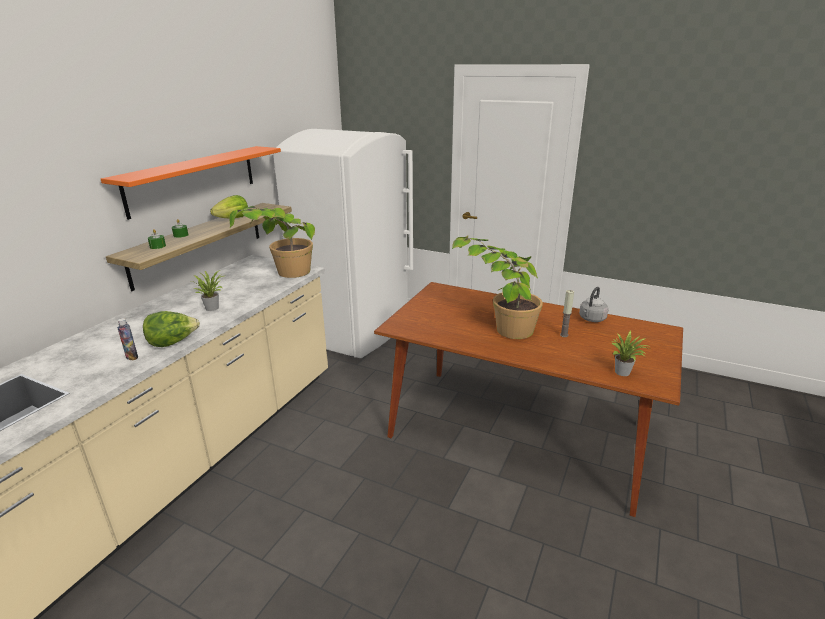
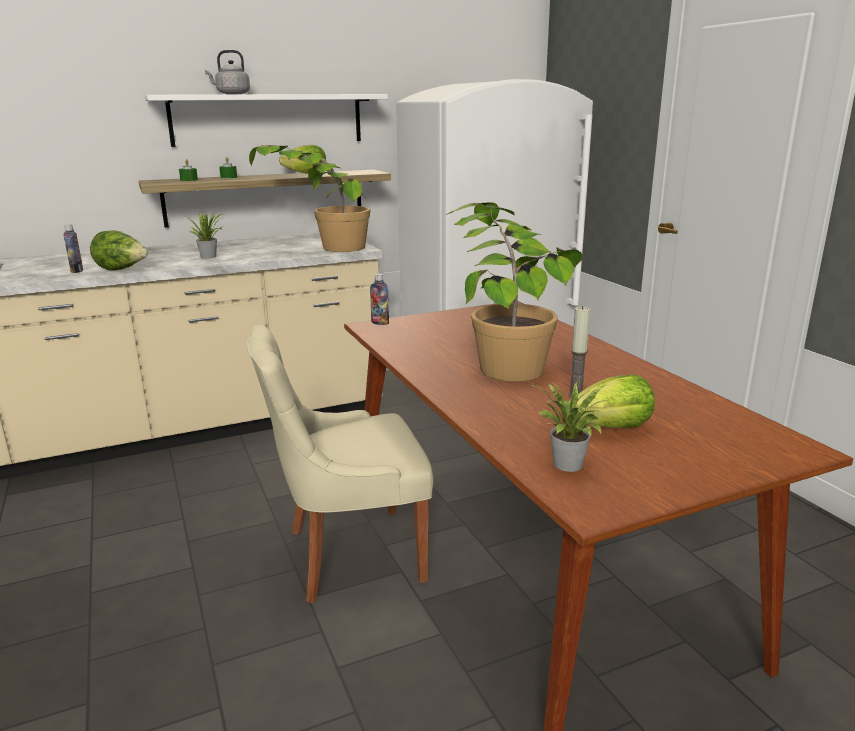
camera: 40 degrees right, 5 degrees down
orange shelf [101,146,281,220] -> white shelf [145,94,388,147]
grey kettle [579,287,609,322] -> grey kettle moved to [205,50,250,94]
none -> beige chair [247,325,434,603]
none -> bottle [370,274,389,325]
none -> lettuce [569,375,655,428]

